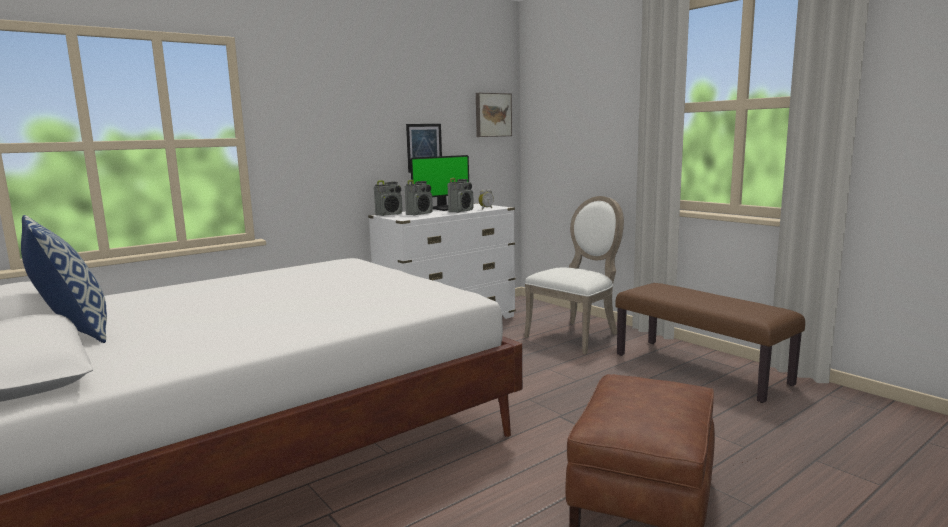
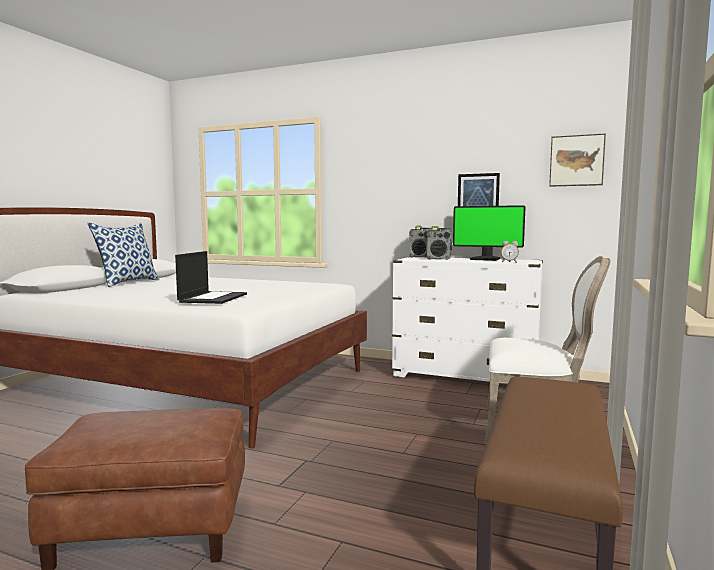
camera: 60 degrees right, 5 degrees down
radio [448,178,474,213] -> none
none -> laptop [175,251,247,304]

